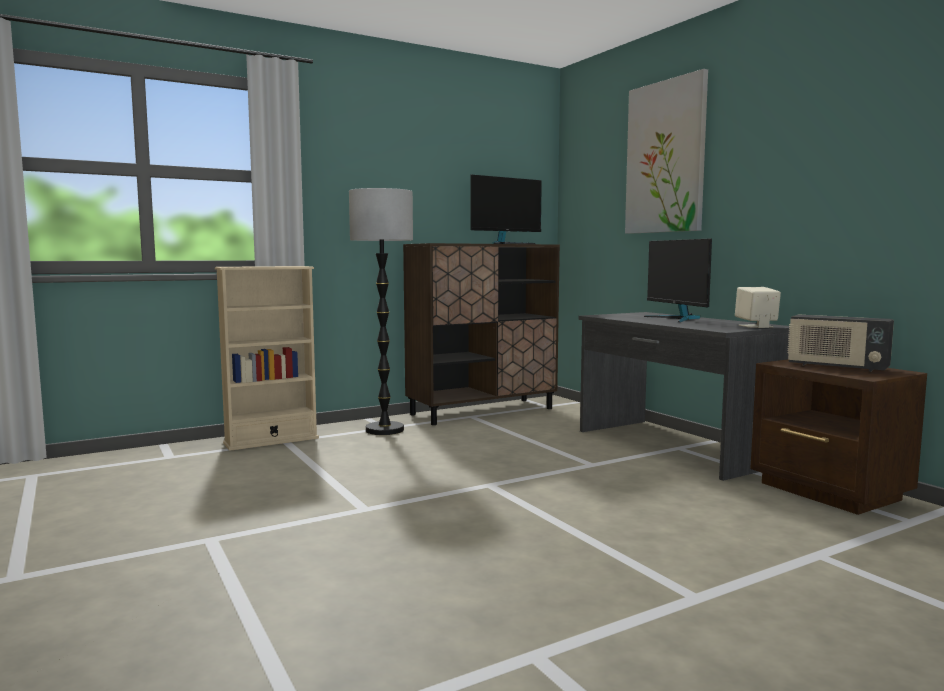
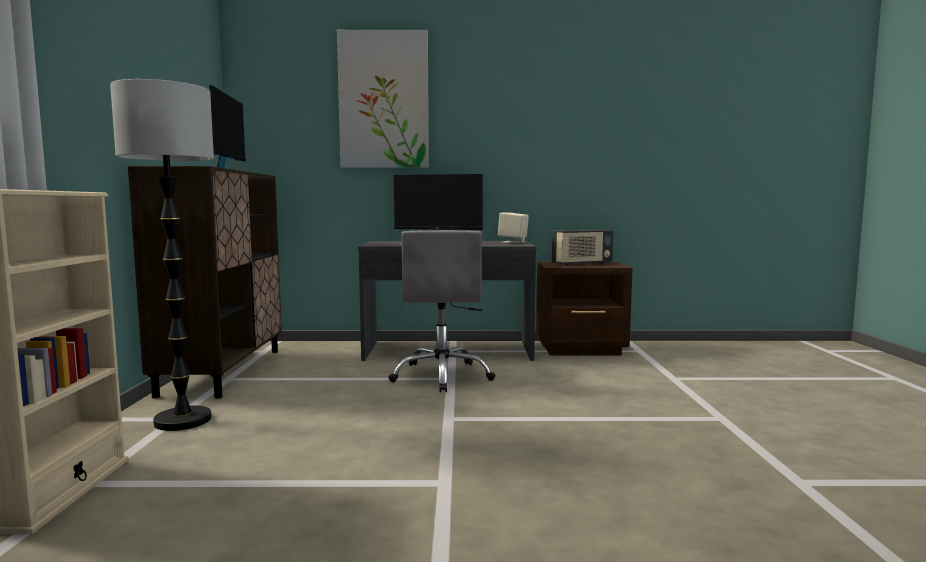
camera: 60 degrees left, 0 degrees up
none -> grey office chair [388,230,496,392]

